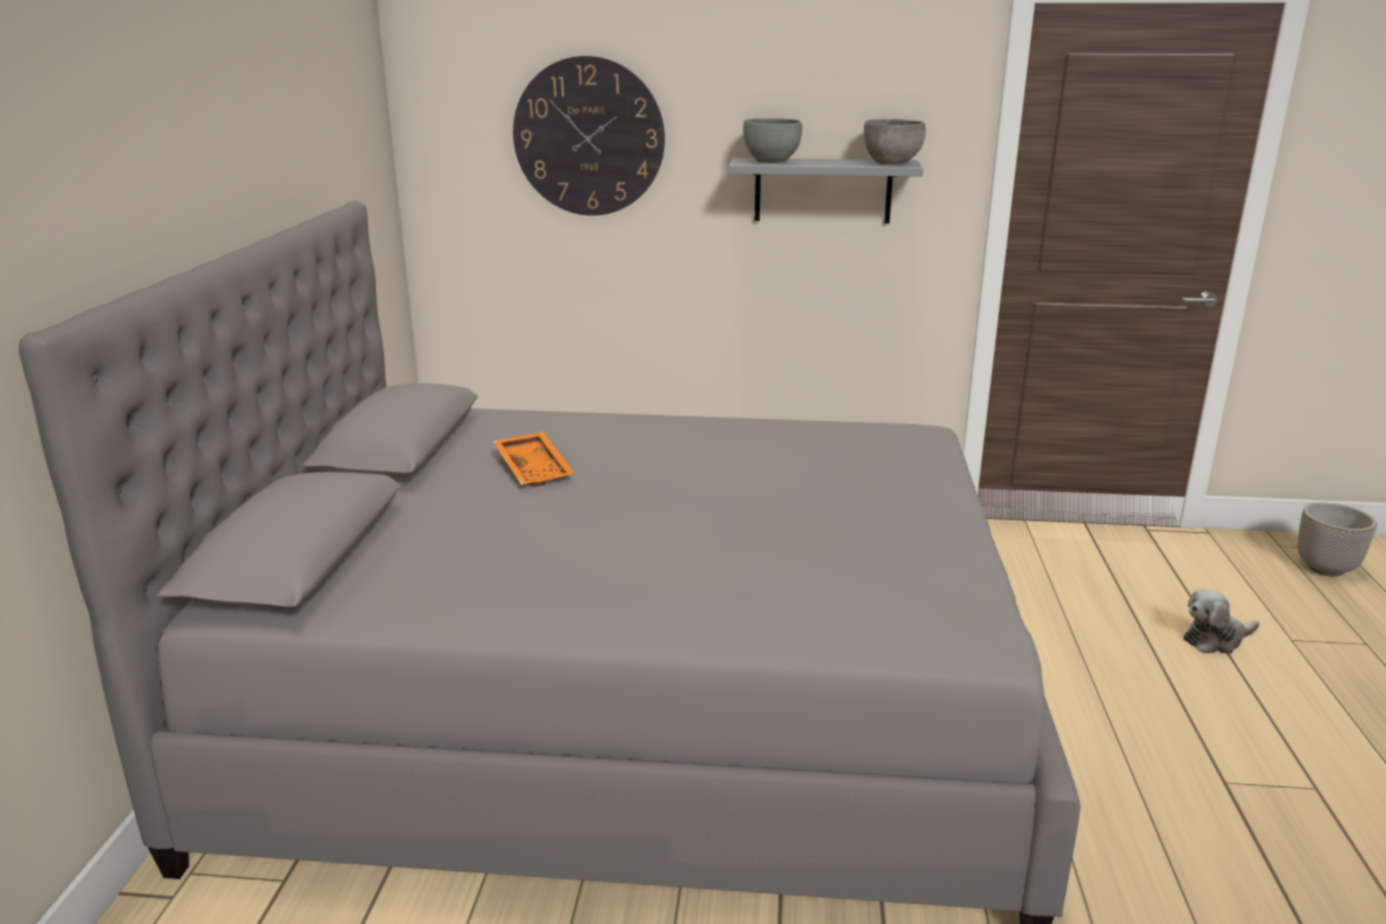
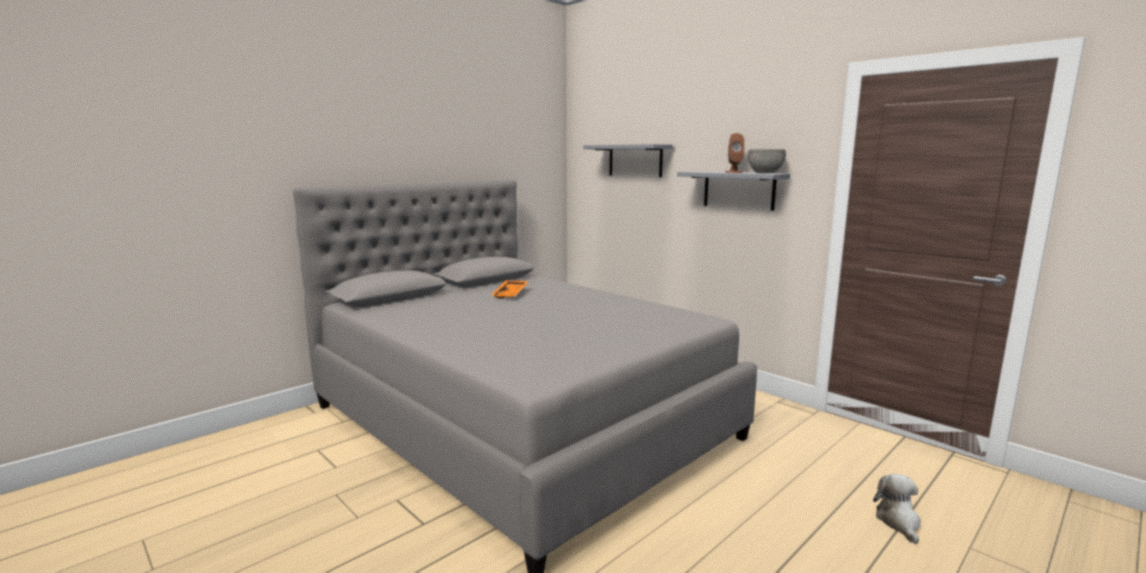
camera: 40 degrees right, 10 degrees down
wall clock [513,56,665,216] -> grey shelf [583,144,673,177]
grey bowl [743,118,802,163] -> none
plush toy [1183,589,1260,654] -> plush toy turned 75 degrees clockwise [873,474,921,544]
planter [1298,503,1377,577] -> none
none -> brown speaker [725,133,744,173]

